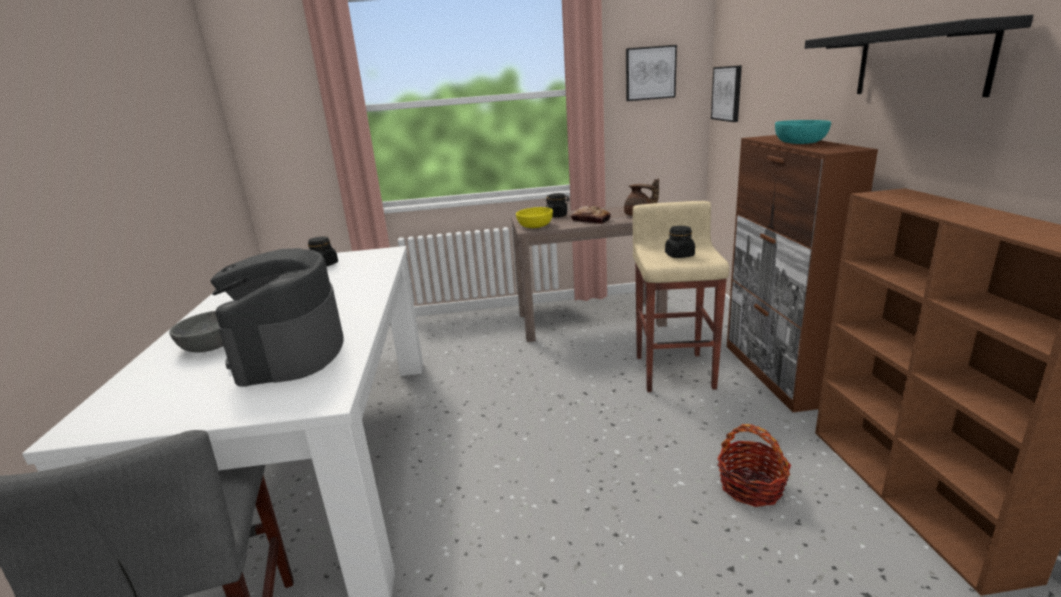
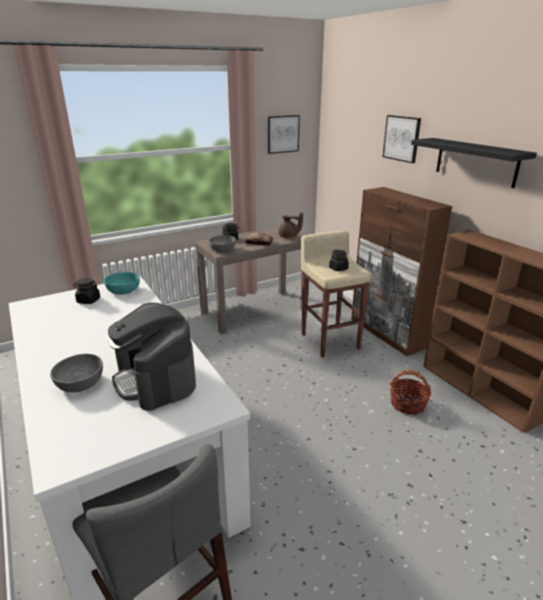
camera: 25 degrees left, 5 degrees up
yellow bowl [516,207,553,228] -> grey bowl [209,235,236,252]
picture [711,65,742,122] -> picture moved to [383,115,421,163]
turquoise bowl [775,120,831,144] -> turquoise bowl moved to [104,272,140,295]

